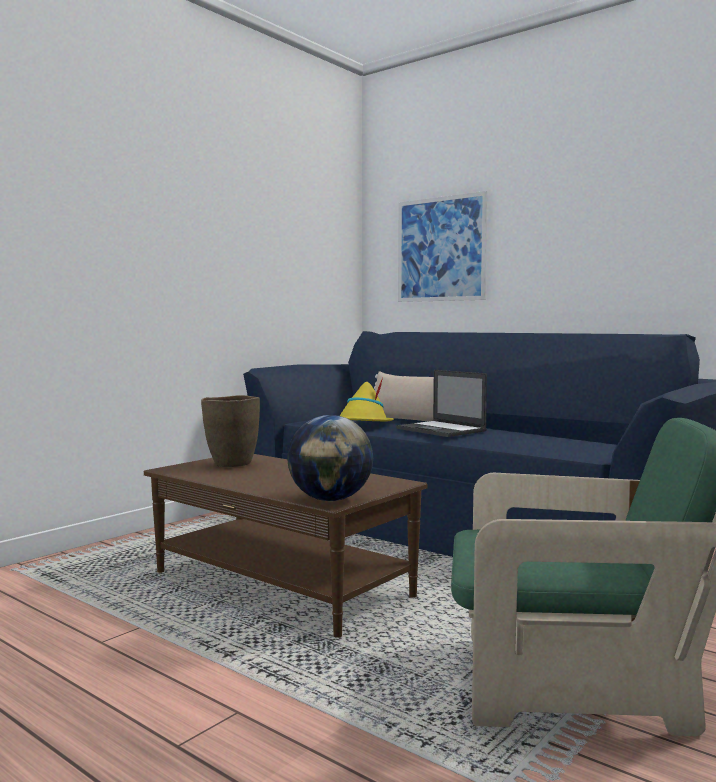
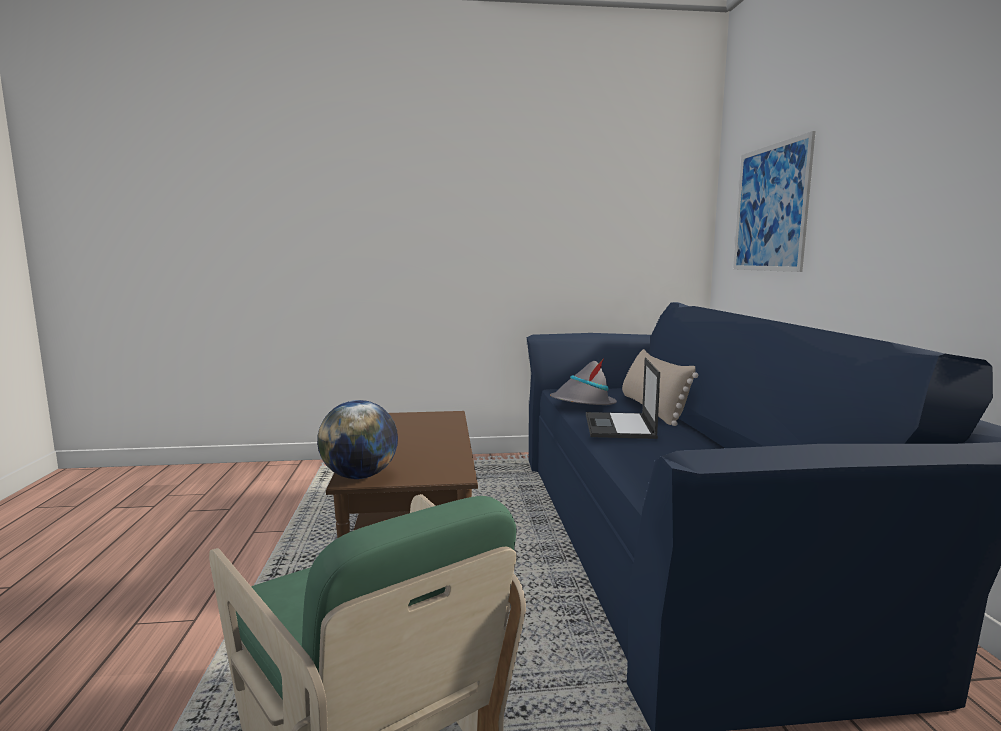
camera: 45 degrees right, 5 degrees up
brown vase [201,395,260,467] -> none
yellow hat [340,377,394,421] -> grey hat [550,358,617,405]

